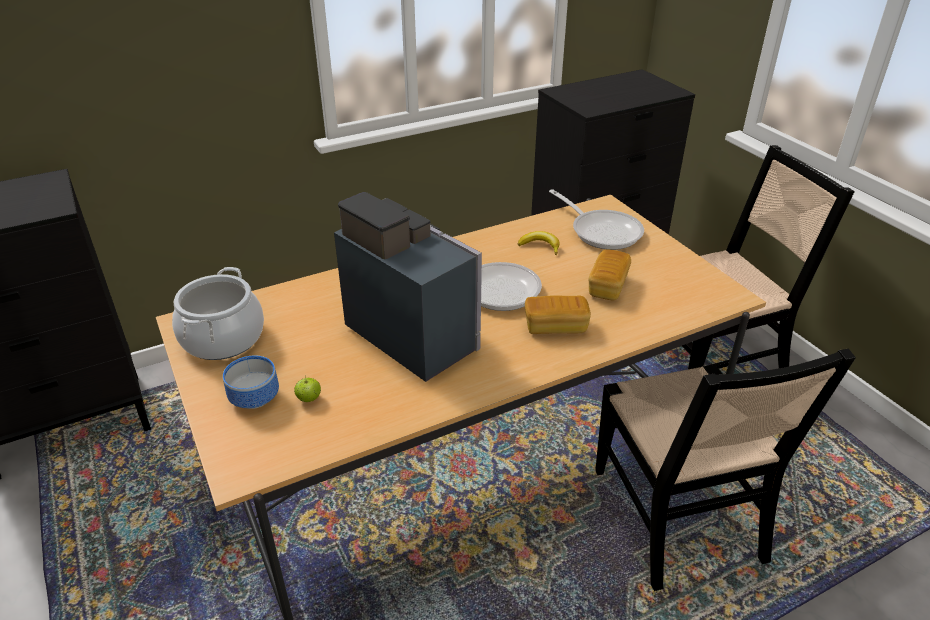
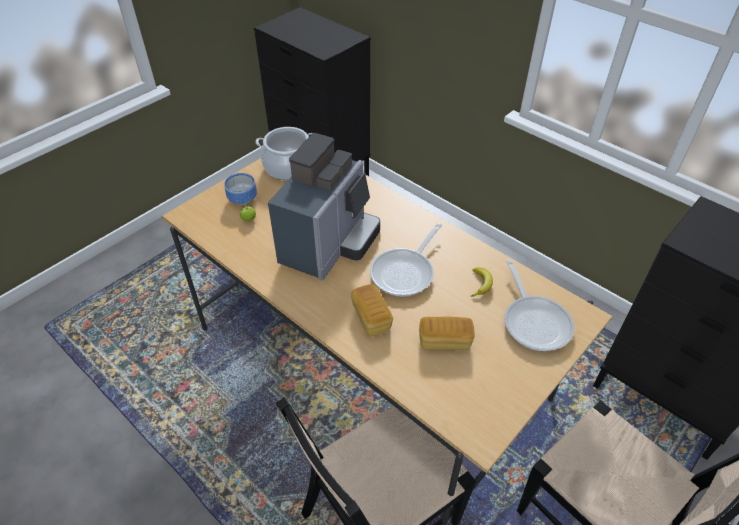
camera: 70 degrees right, 10 degrees up
frying pan [549,189,644,250] -> frying pan turned 45 degrees counterclockwise [504,259,574,351]

